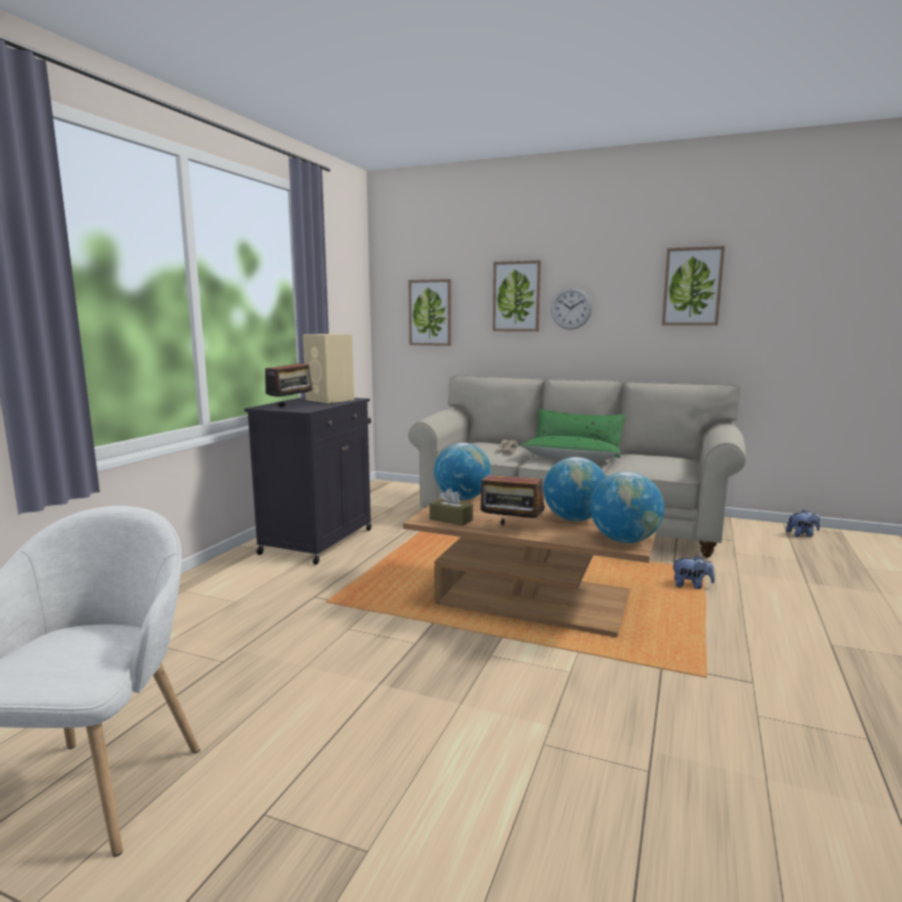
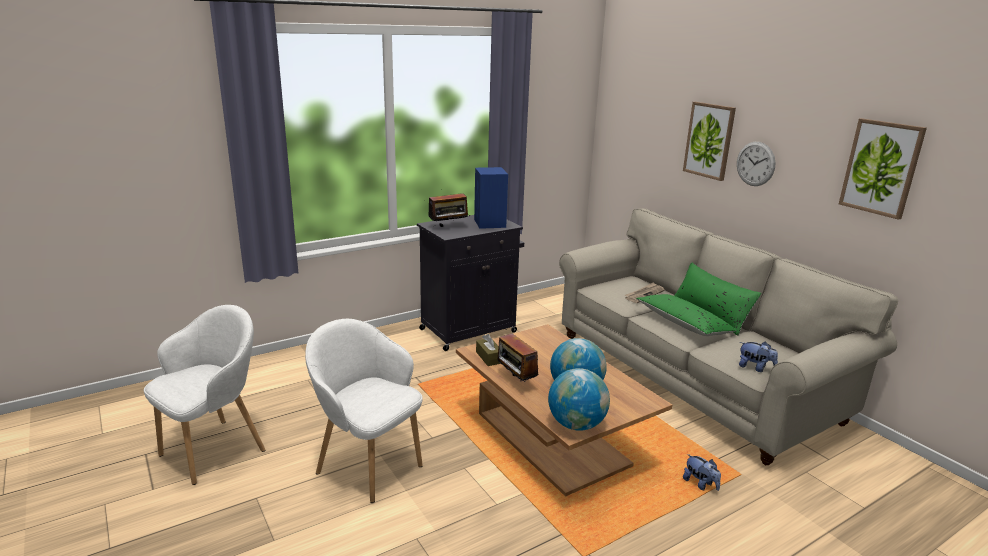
camera: 35 degrees right, 10 degrees up
beige speaker [303,334,354,403] -> blue speaker [474,167,508,229]
picture [409,279,452,346] -> none
globe [434,443,491,500] -> none
plush toy [786,510,820,537] -> plush toy moved to [739,342,778,372]
none -> white armchair [305,319,423,503]

